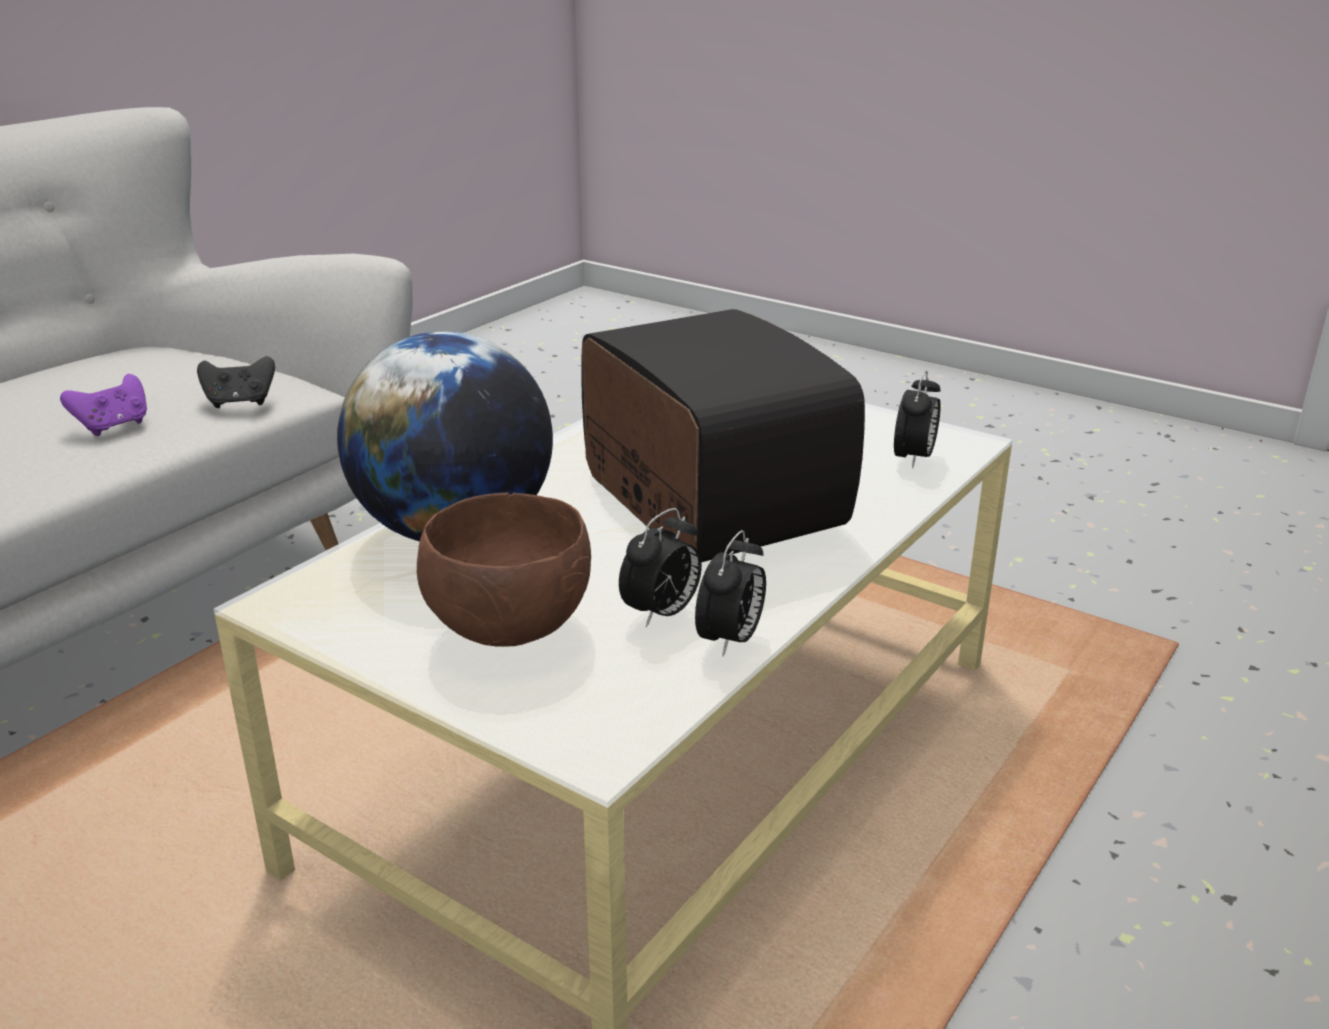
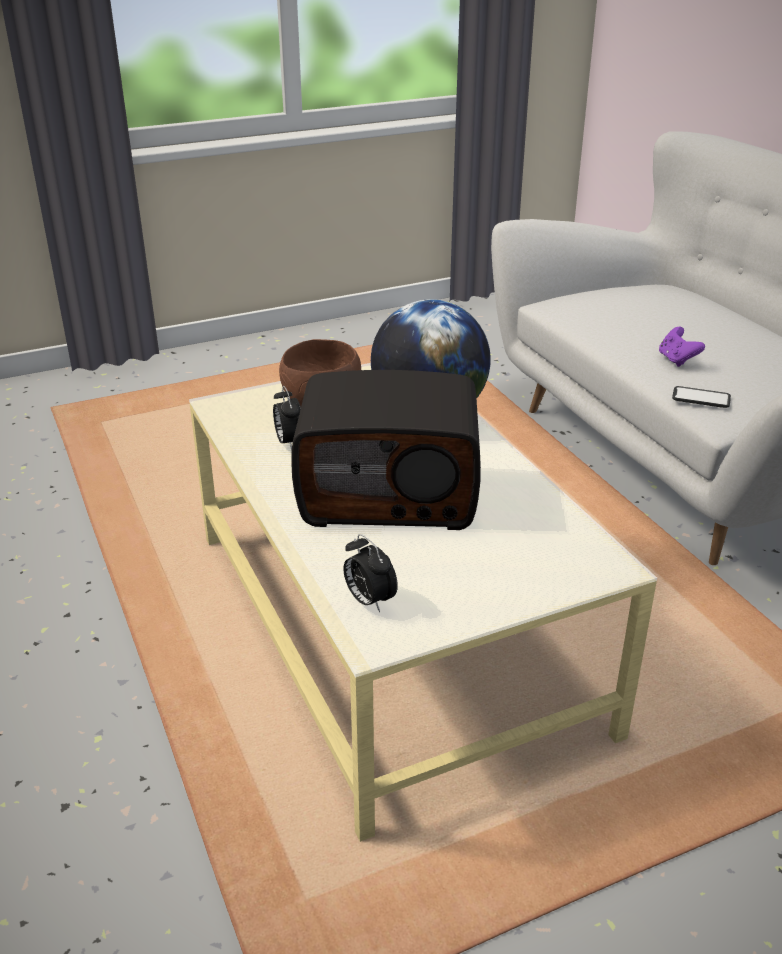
camera: 120 degrees right, 5 degrees up
black game controller [197,356,275,408] -> phone [672,386,731,408]
alarm clock [695,530,766,657] -> none

